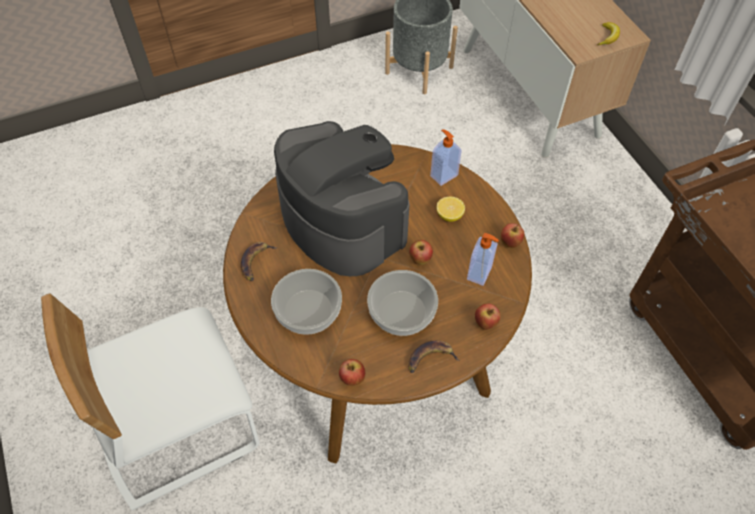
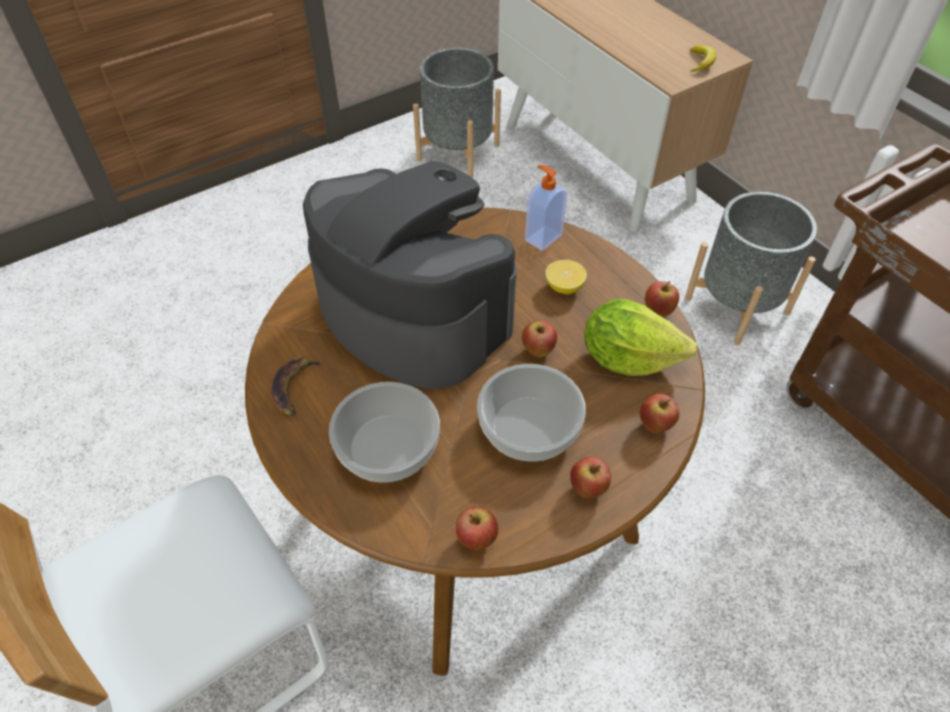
camera: 10 degrees left, 5 degrees down
banana [408,341,460,373] -> apple [570,457,611,499]
soap dispenser [467,233,499,286] -> lettuce [584,299,698,376]
none -> grey planter [685,192,817,345]

